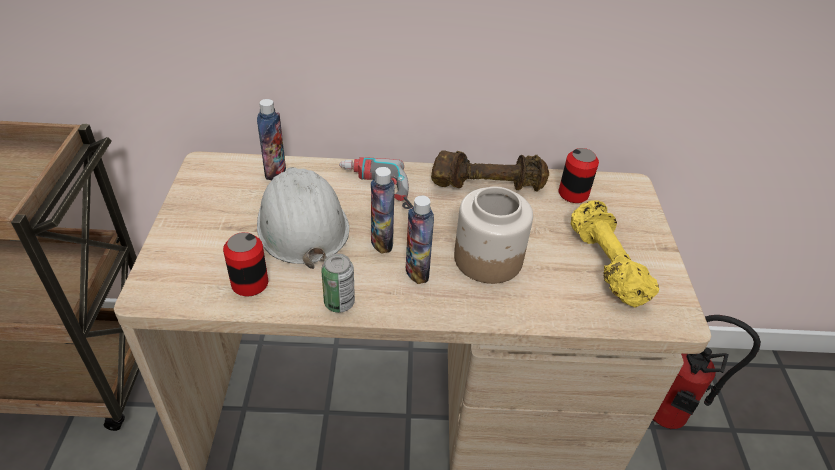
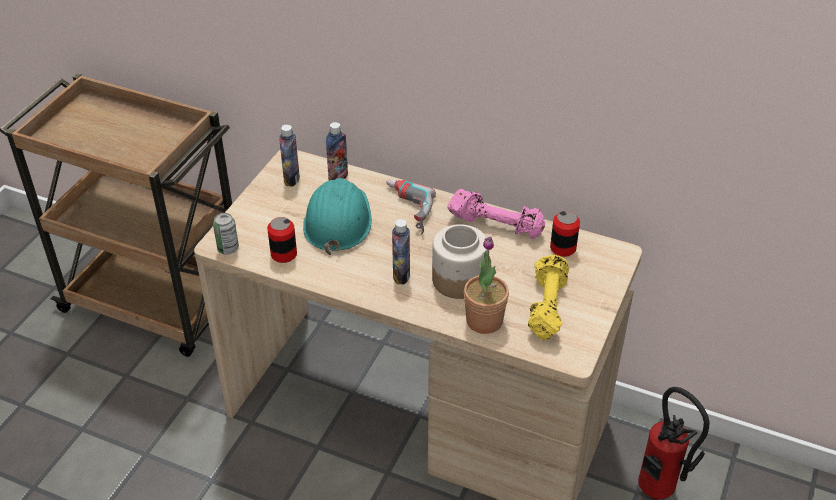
camera: 25 degrees right, 0 degrees up
white hard hat [257,167,349,269] -> turquoise hard hat [303,177,372,255]
can [321,253,355,313] -> can moved to [213,213,239,255]
bottle [371,167,395,254] -> bottle moved to [279,125,300,187]
brown dumbbell [431,150,549,192] -> pink dumbbell [447,189,545,239]
none -> potted plant [464,237,509,334]

